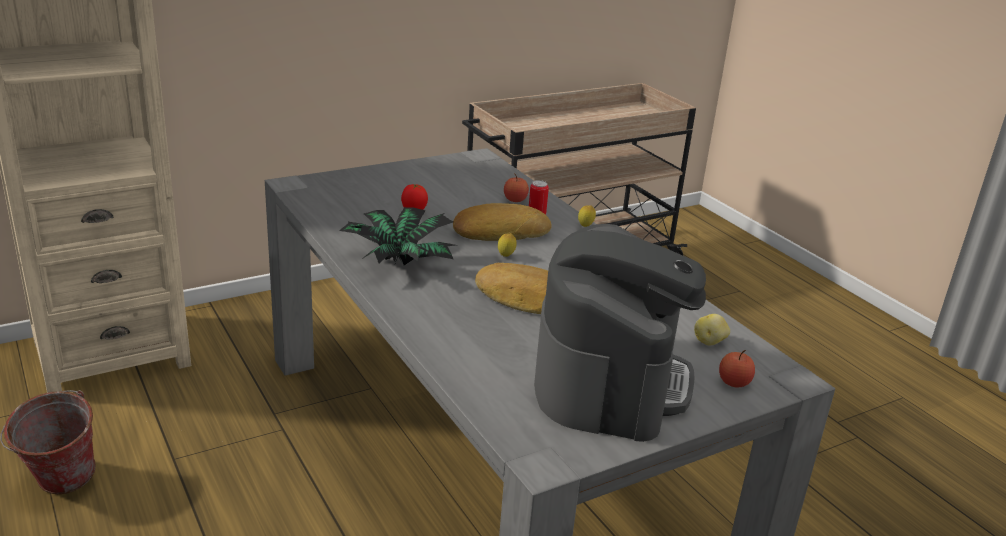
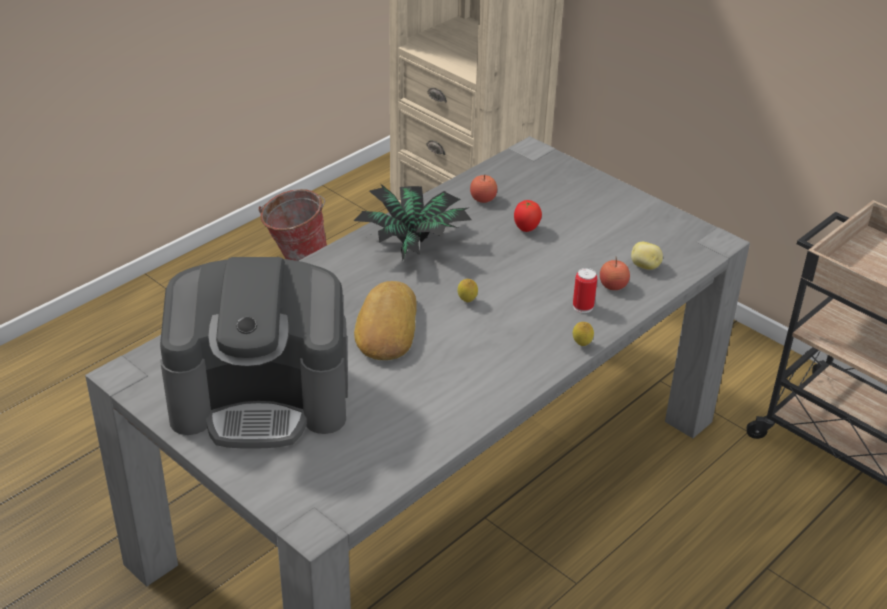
camera: 75 degrees right, 10 degrees up
bread [453,203,551,241] -> none
potato [694,314,730,345] -> potato moved to [631,242,663,270]
apple [719,350,755,388] -> apple moved to [470,175,497,203]

